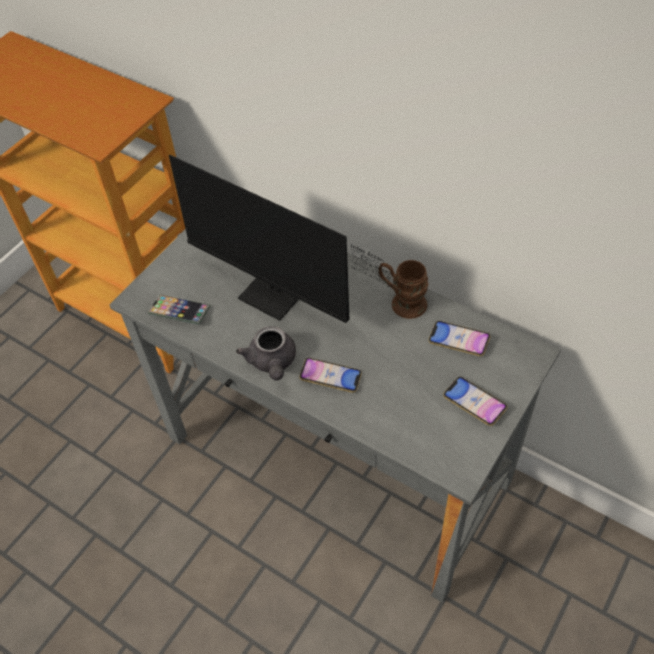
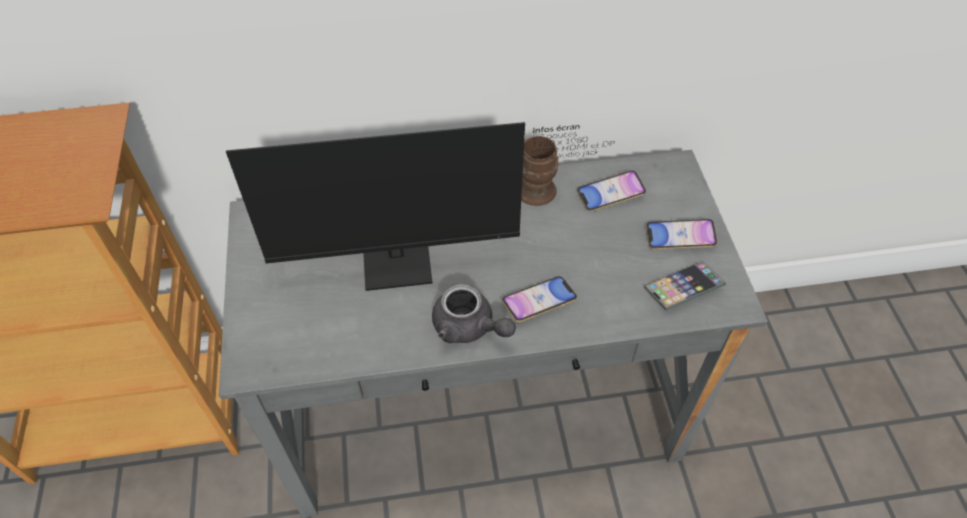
camera: 45 degrees left, 0 degrees up
phone [147,295,211,325] -> phone moved to [644,261,726,311]

